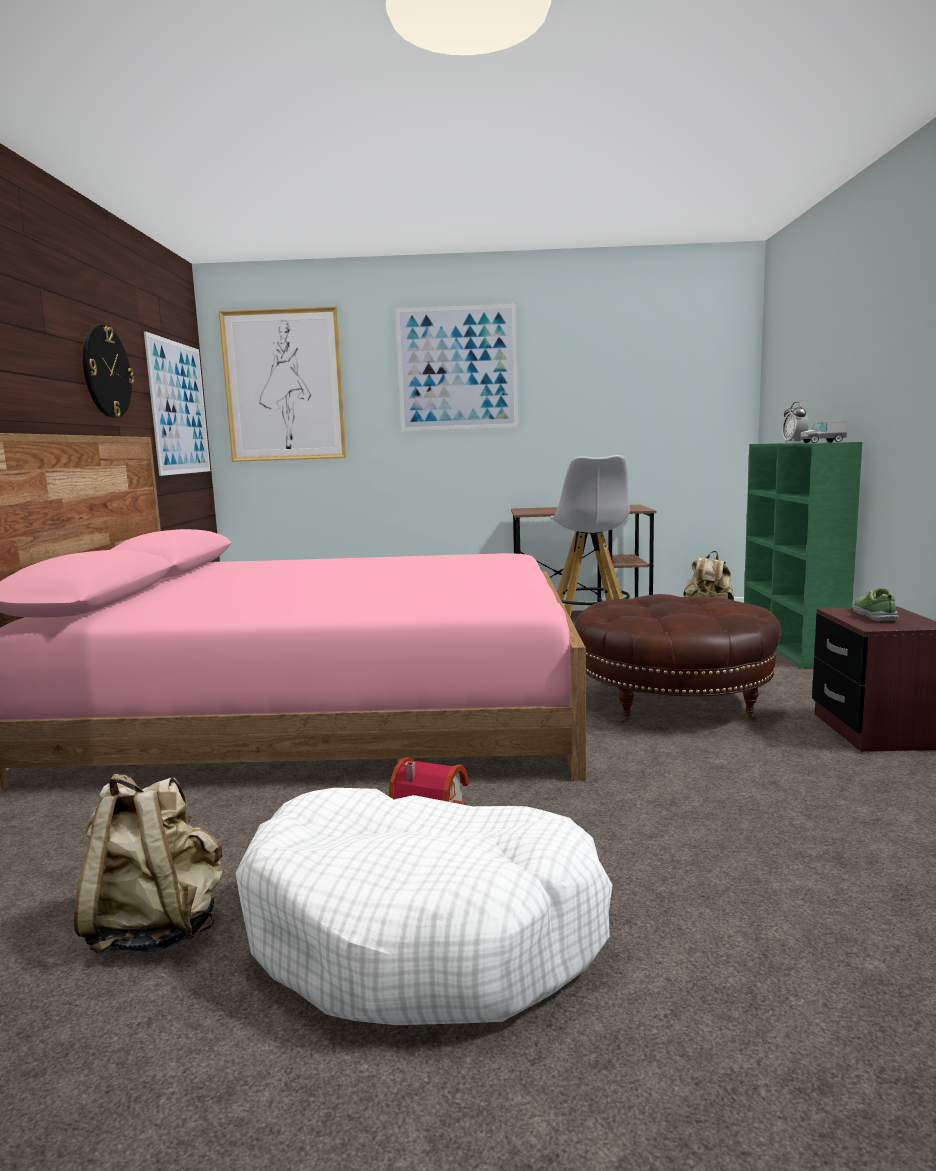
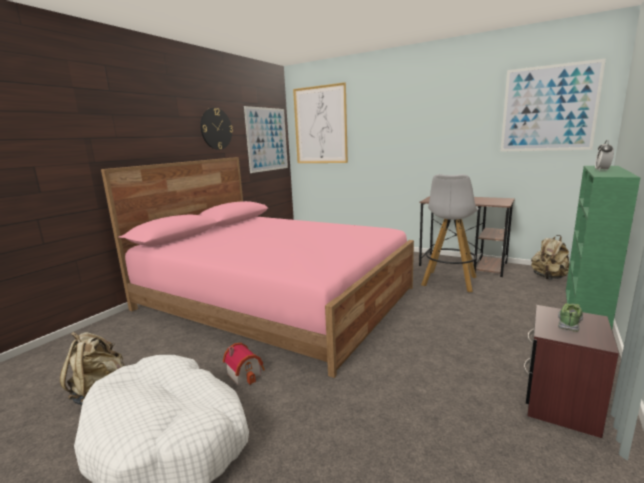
camera: 30 degrees right, 5 degrees up
picture [395,304,518,431] -> picture moved to [500,58,606,152]
brown ottoman [575,594,782,724] -> none
toy truck [801,422,848,443] -> none

